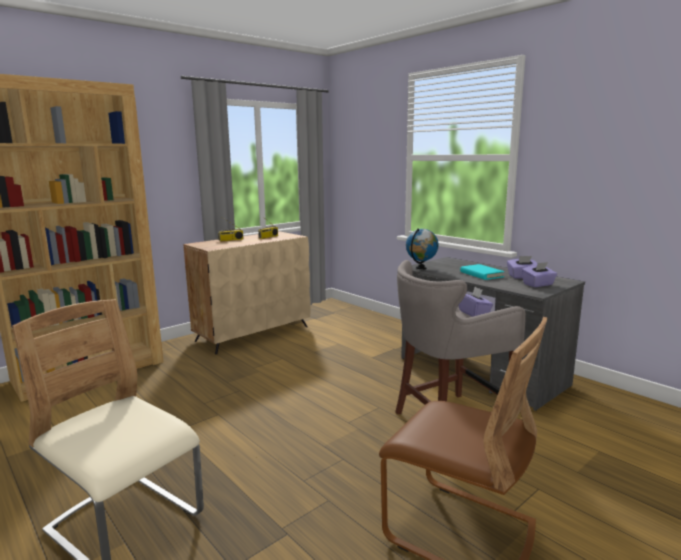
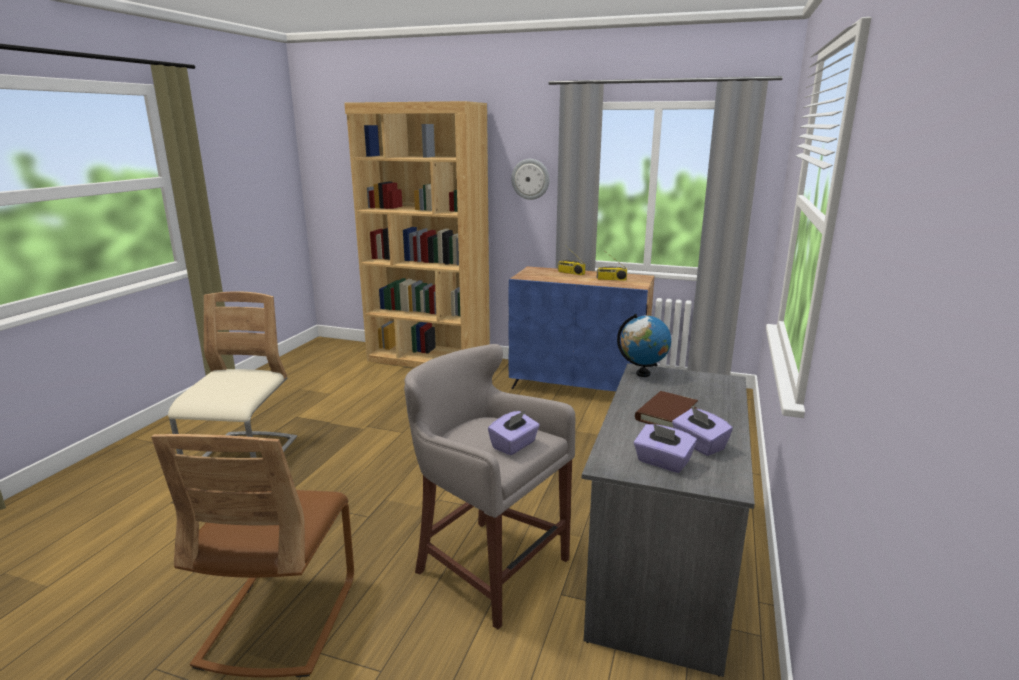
camera: 60 degrees right, 5 degrees up
beige cabinet [183,231,311,354] -> blue cabinet [508,266,654,391]
turquoise book [460,264,505,280] -> brown book [635,391,698,428]
none -> wall clock [511,159,550,200]

